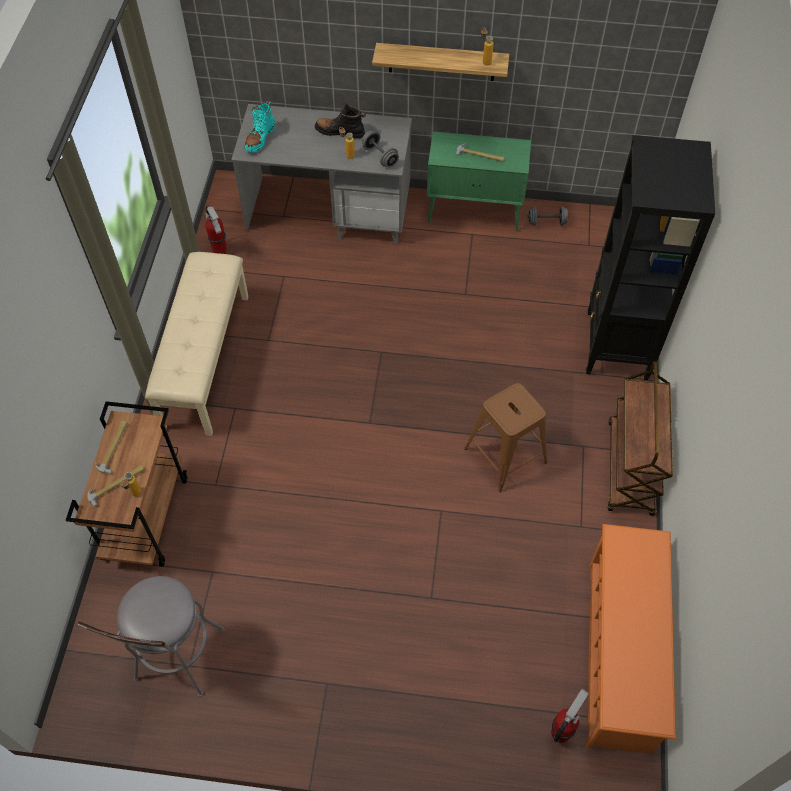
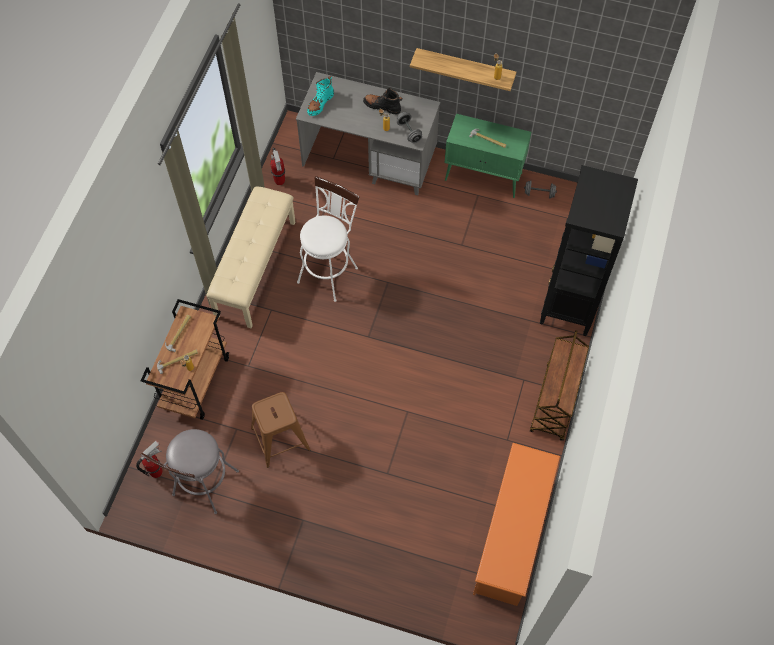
camera: 10 degrees right, 5 degrees up
brown stool [464,383,548,492] -> brown stool moved to [251,392,310,468]
fire extinguisher [551,689,589,743] -> fire extinguisher moved to [136,440,162,478]
none -> white stool [297,176,359,302]

